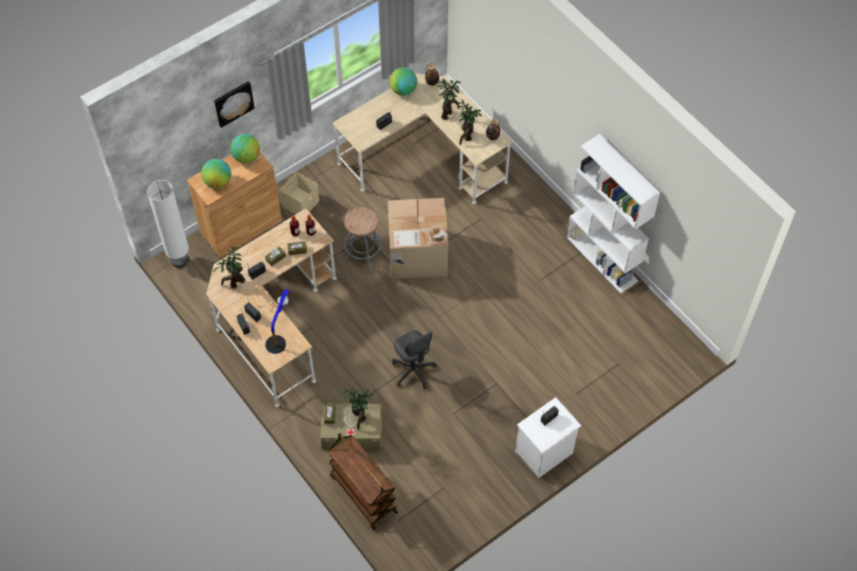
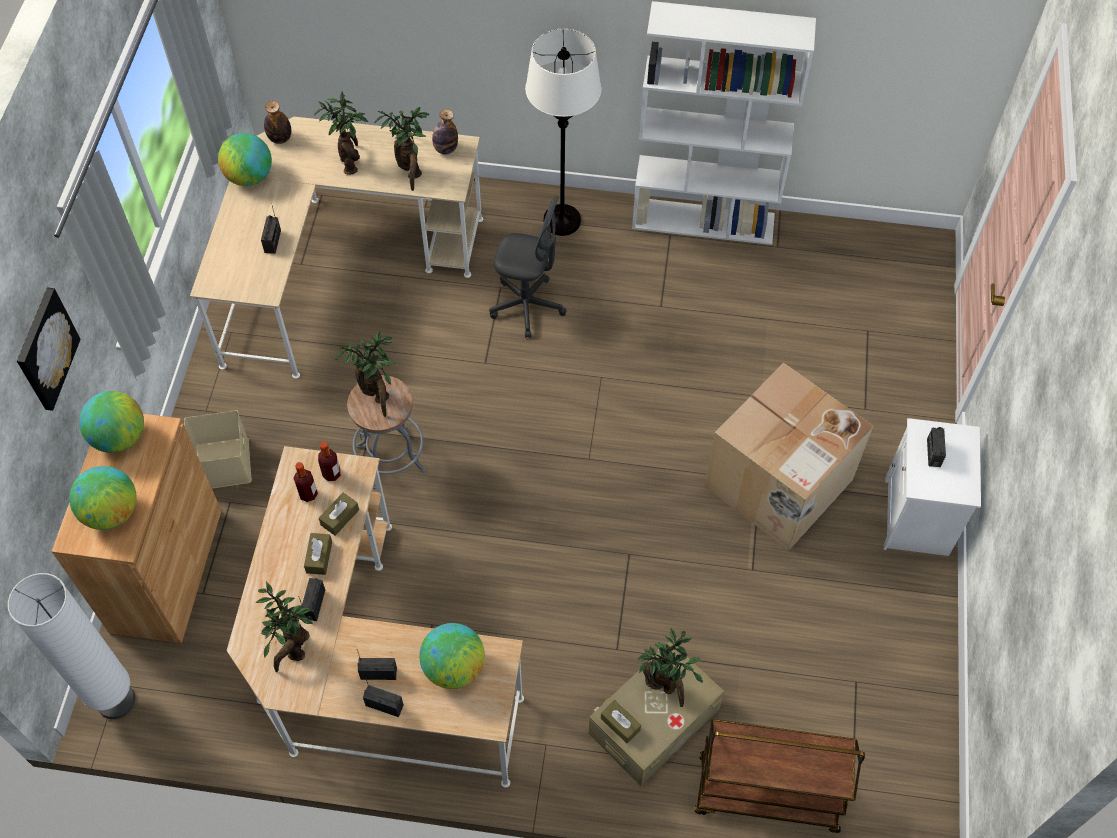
camera: 45 degrees left, 0 degrees up
table lamp [265,290,289,354] -> globe [419,623,485,689]
cardboard box [388,198,448,279] -> cardboard box moved to [704,363,873,551]
grey office chair [392,331,437,389] -> grey office chair moved to [489,196,567,338]
none -> potted plant [336,332,395,417]
none -> white floor lamp [525,29,601,236]

